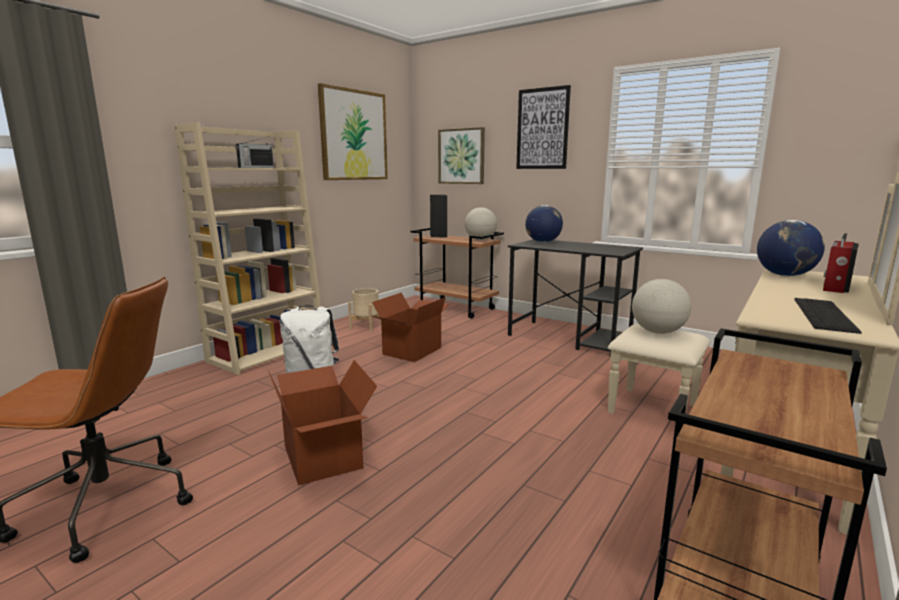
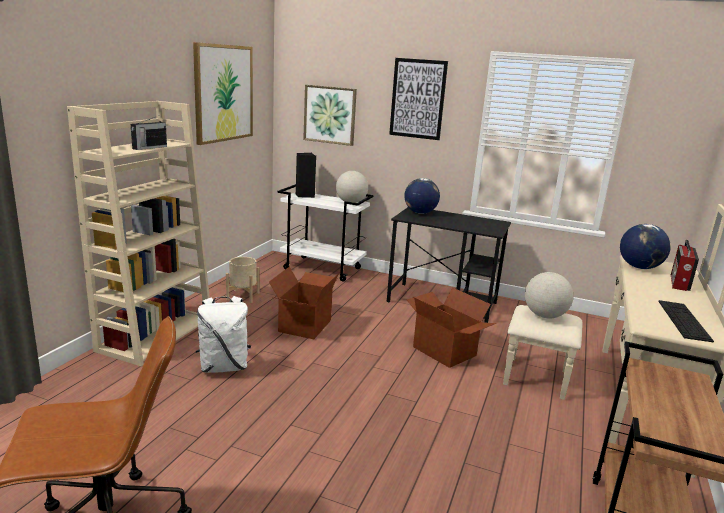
camera: 15 degrees left, 5 degrees up
cardboard box [268,360,377,486] -> cardboard box moved to [407,287,496,368]
brown cart [410,228,504,319] -> white cart [277,184,374,282]

